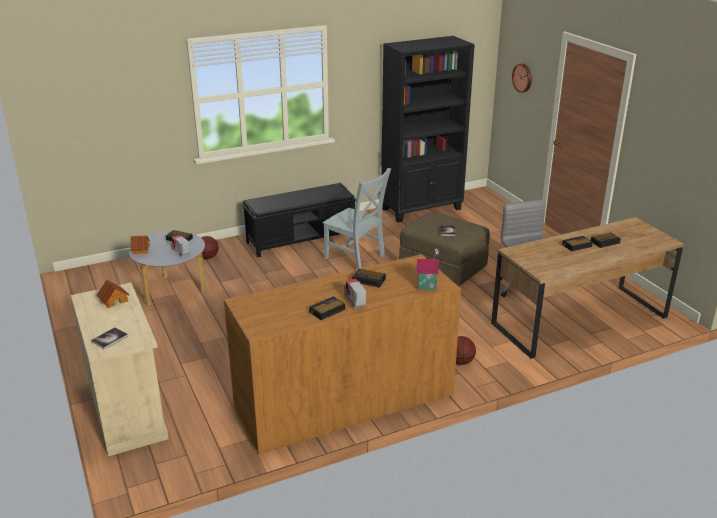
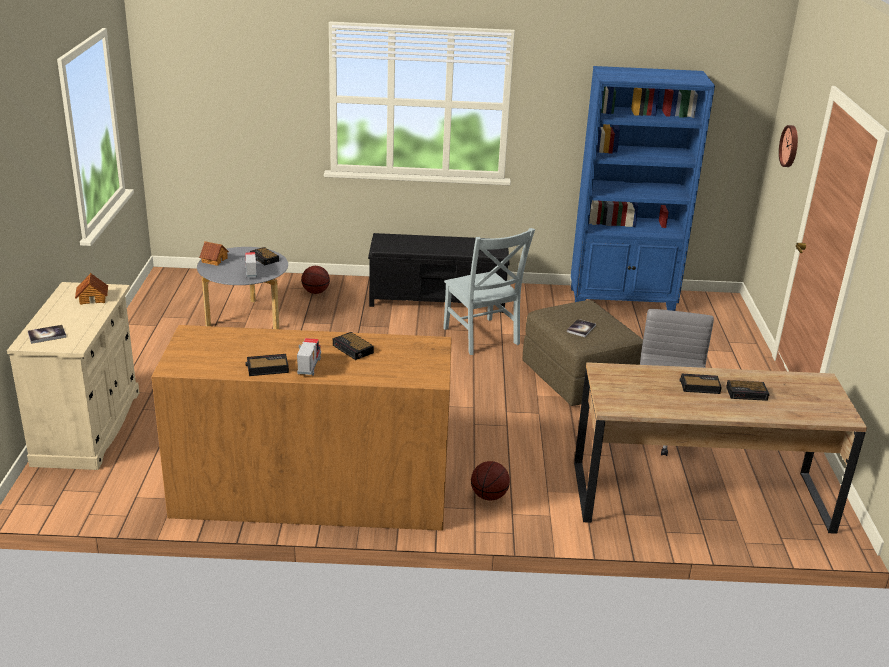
camera: 25 degrees right, 0 degrees up
black bookcase [381,36,475,223] -> blue bookcase [571,66,715,311]
toy house [417,248,440,290] -> none

